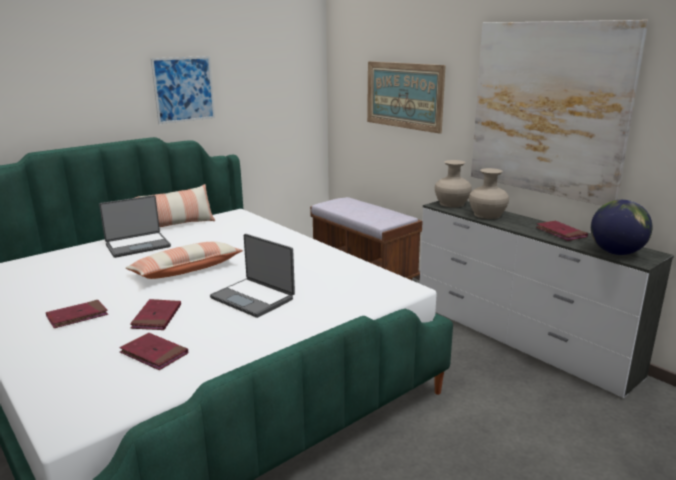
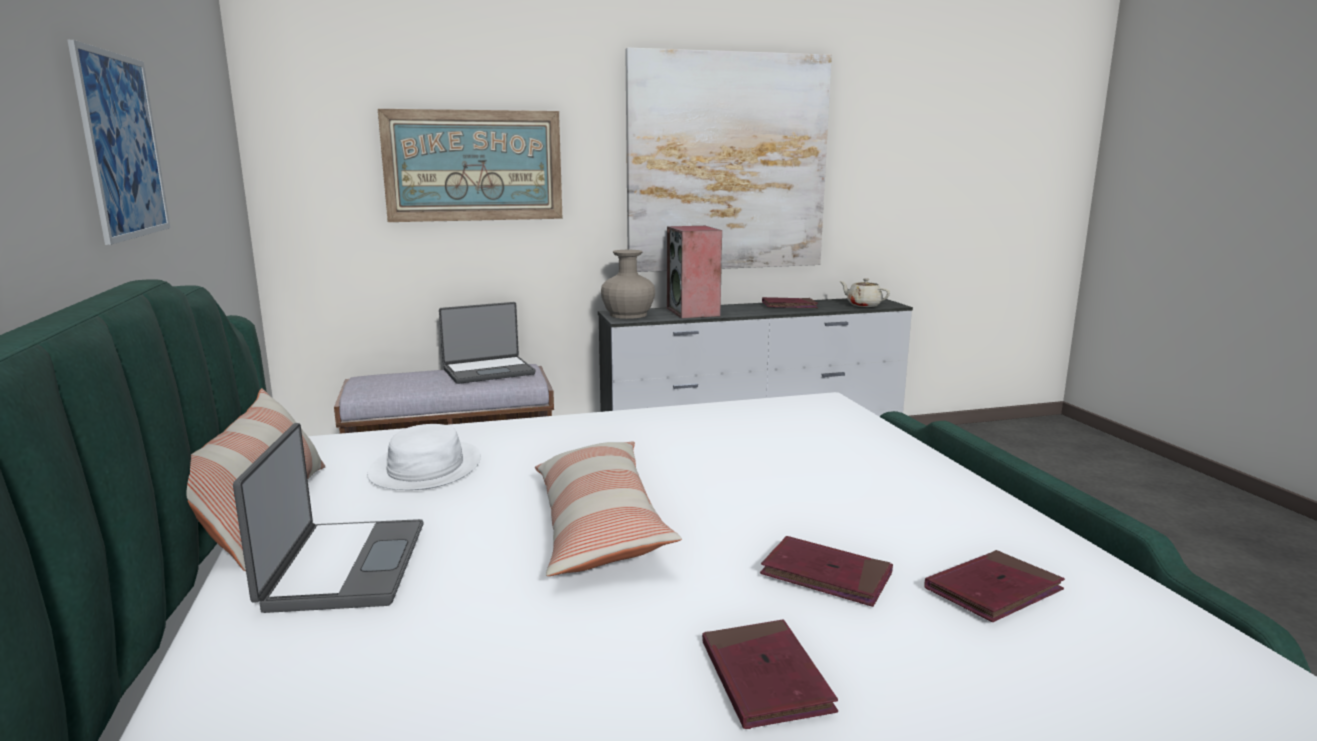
camera: 65 degrees left, 5 degrees down
laptop [210,234,295,318] -> laptop moved to [439,302,535,384]
beige vase [469,168,509,219] -> speaker [667,226,722,319]
globe [591,200,652,255] -> beige teapot [840,278,890,307]
none -> white hat [367,424,481,490]

